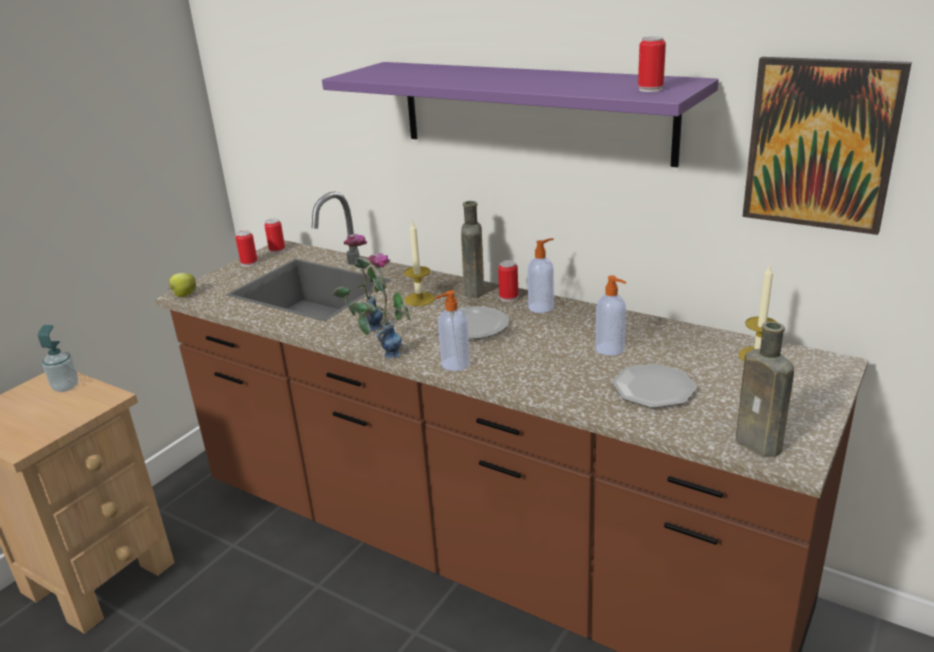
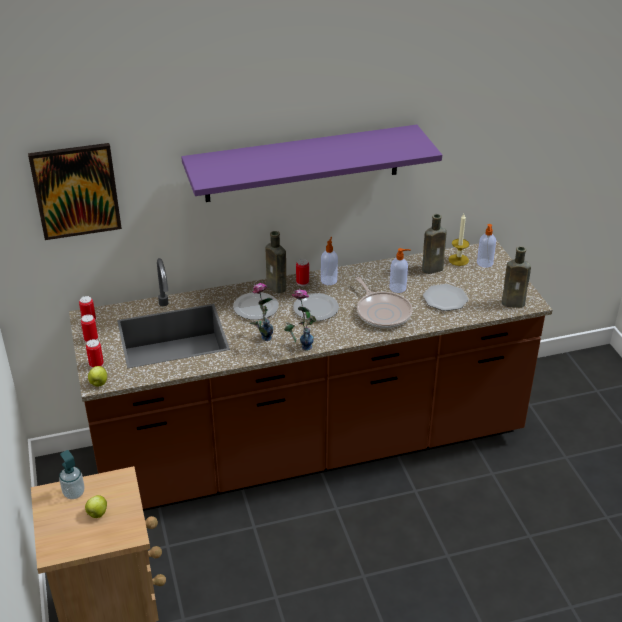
camera: 50 degrees left, 10 degrees up
candle [404,220,435,306] -> plate [233,292,279,320]
soap dispenser [435,290,470,371] -> soap dispenser moved to [477,224,496,268]
can [638,36,666,92] -> can moved to [86,339,104,368]
picture [742,57,912,235] -> picture moved to [28,143,122,240]
none -> apple [85,495,107,518]
none -> frying pan [356,277,412,328]
none -> brown bottle [422,214,447,274]

